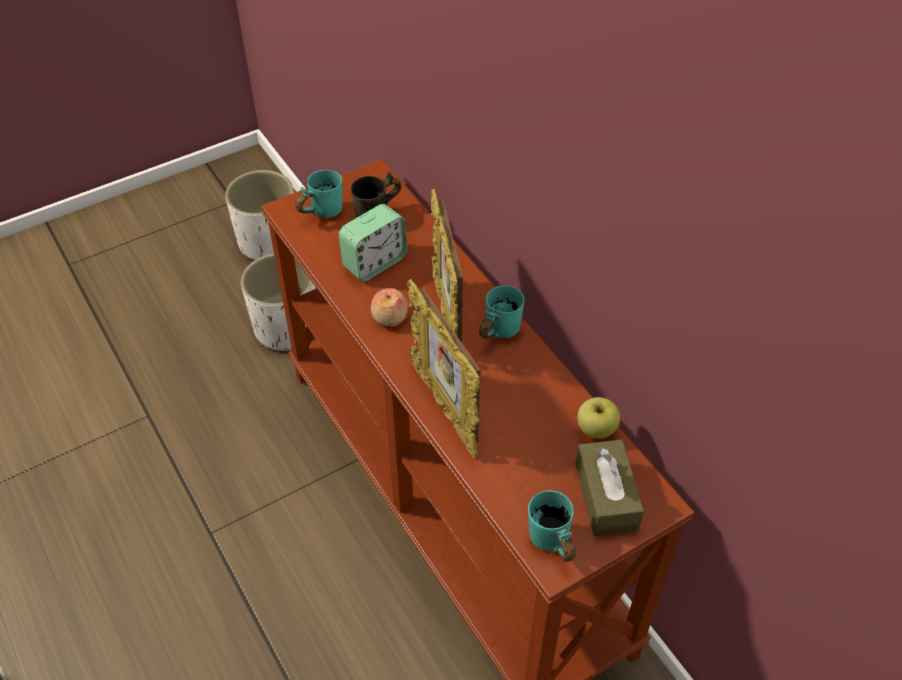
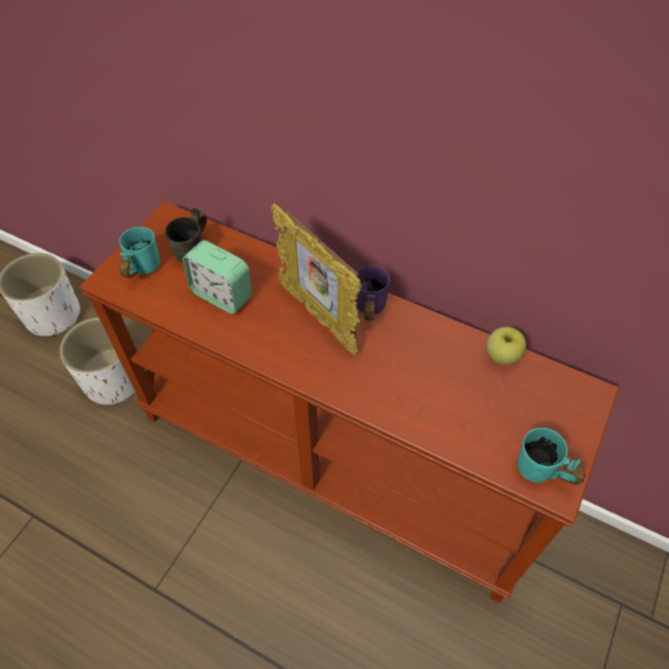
camera: 30 degrees left, 5 degrees up
alarm clock [339,204,407,282] -> alarm clock turned 105 degrees clockwise [182,240,252,314]
apple [371,288,408,327] -> none
picture frame [407,279,481,458] -> none
turquoise mug [479,285,524,339] -> purple mug [356,265,390,321]
brown tissue box [575,439,644,536] -> none

